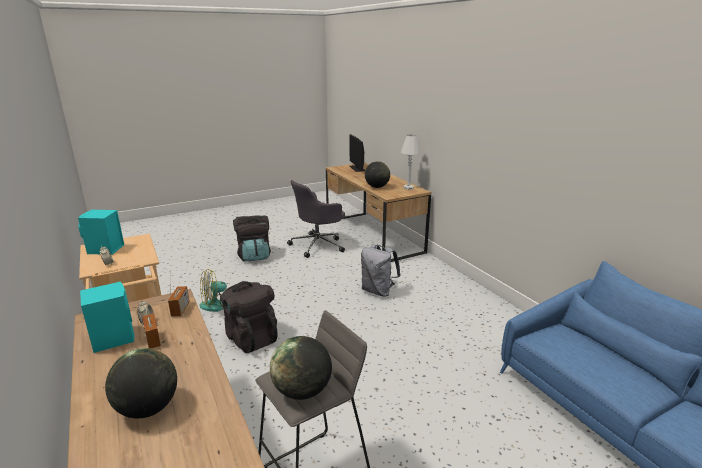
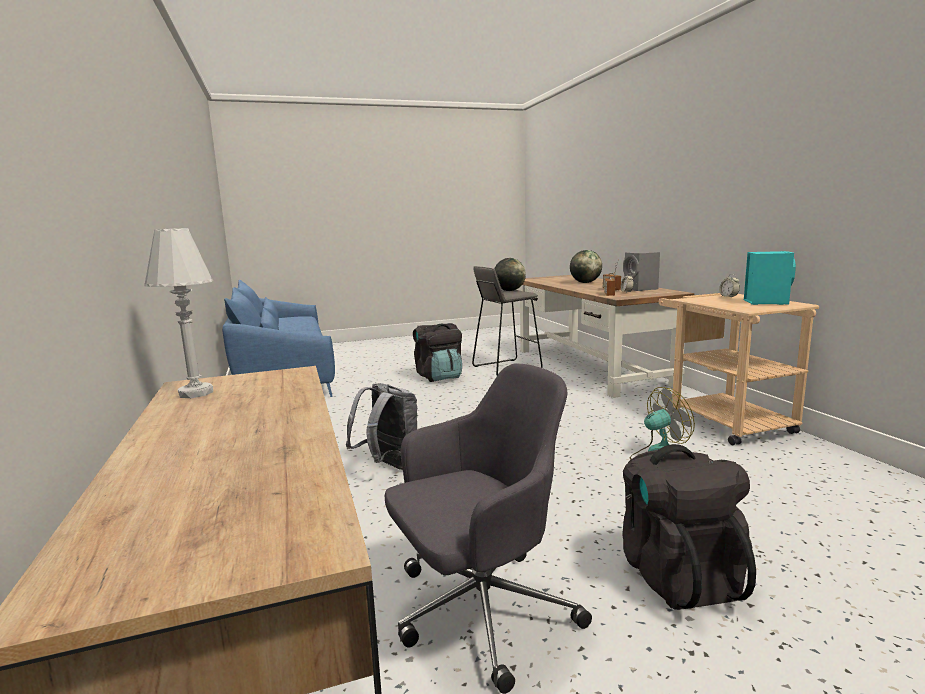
camera: 170 degrees left, 10 degrees down
turquoise speaker [80,282,134,353] -> grey speaker [623,251,660,291]
black backpack [220,281,278,353] -> black backpack moved to [413,323,462,382]
monitor [350,135,365,172] -> none
globe [365,161,390,188] -> none

